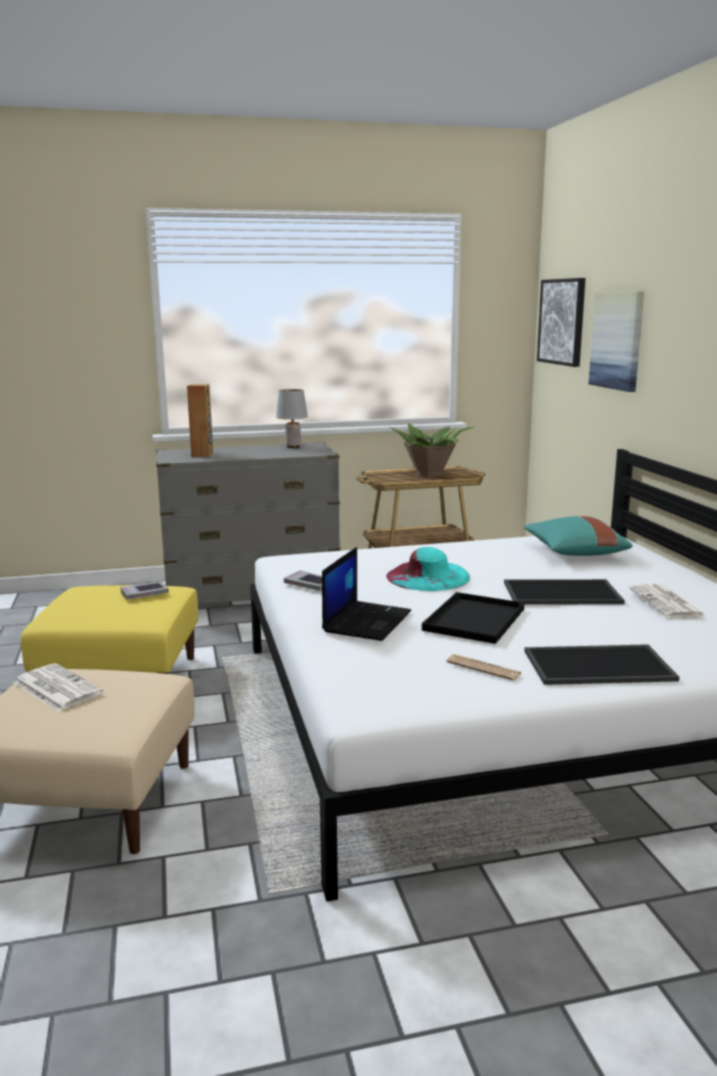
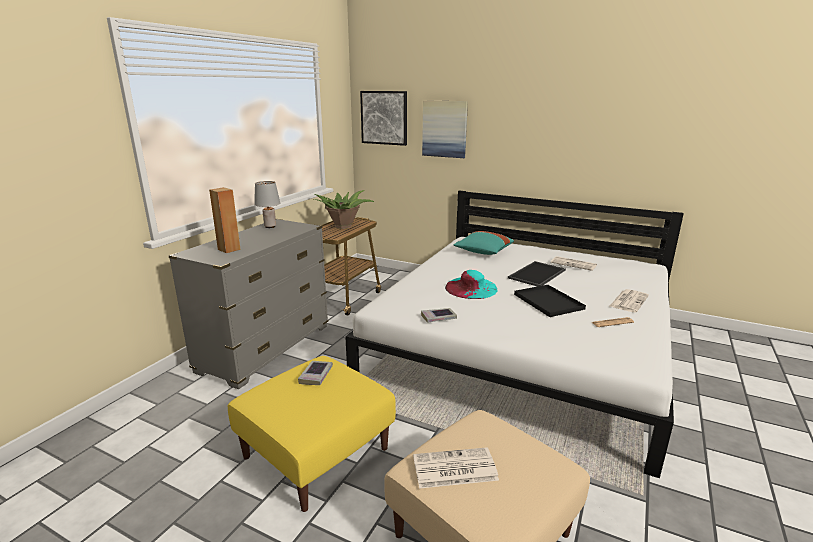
camera: 50 degrees left, 5 degrees up
laptop [322,547,411,641] -> none
tray [524,644,679,685] -> newspaper [610,289,649,313]

